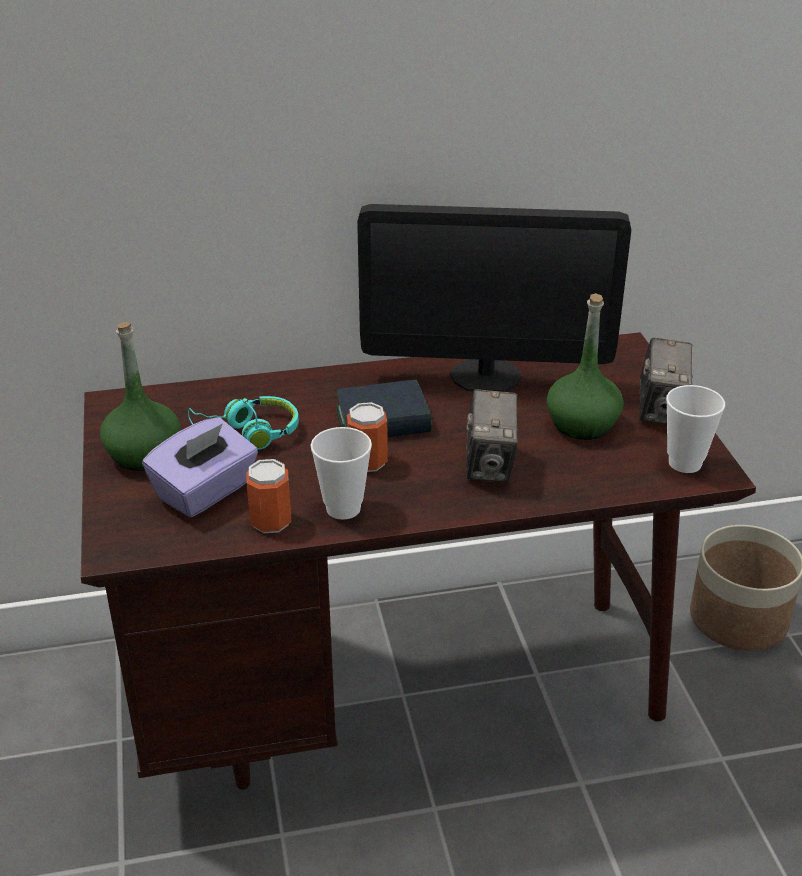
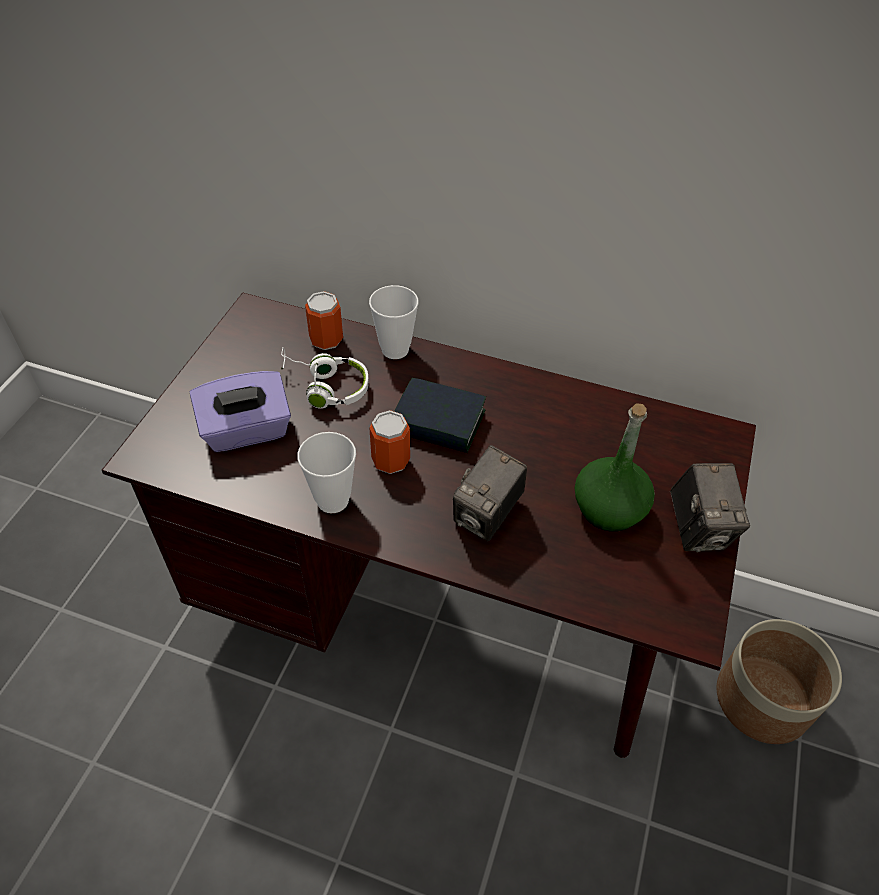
camera: 30 degrees right, 15 degrees up
green bottle [100,322,180,471] -> none
turquoise headphones [188,396,299,450] -> white headphones [281,347,369,409]
can [246,459,291,533] -> can moved to [305,291,343,350]
monitor [357,204,631,392] -> none
camera [639,338,693,425] -> camera turned 45 degrees counterclockwise [670,463,750,553]
cup [666,385,725,473] -> cup moved to [369,285,419,359]

